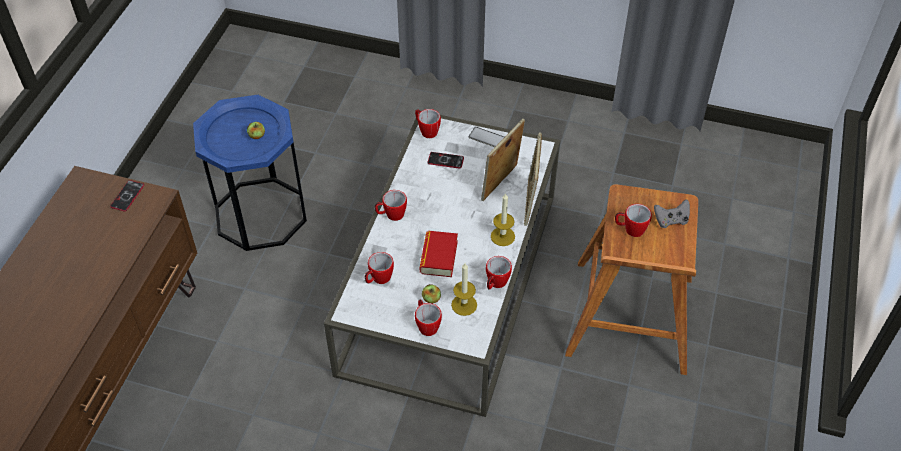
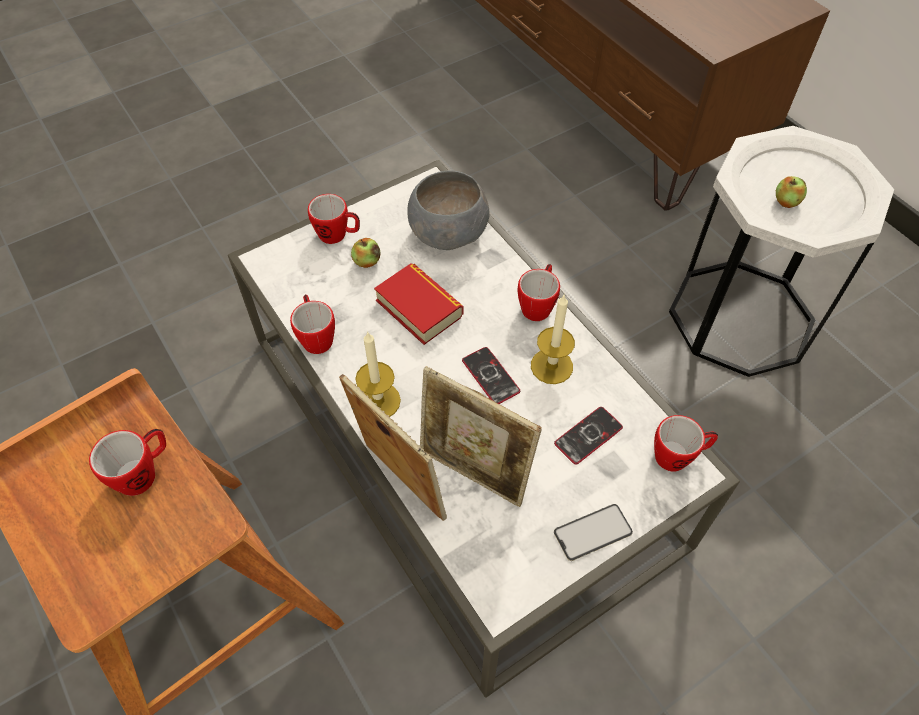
camera: 130 degrees right, 5 degrees up
phone [110,180,144,212] -> phone moved to [462,347,520,404]
blue side table [193,95,307,251] -> white side table [669,126,894,377]
mug [365,252,394,284] -> grey bowl [407,170,490,250]
candle [451,263,477,316] -> candle moved to [531,294,575,384]
picture frame [481,119,525,201] -> picture frame turned 135 degrees clockwise [420,366,542,507]
grey game controller [654,199,690,228] -> none

